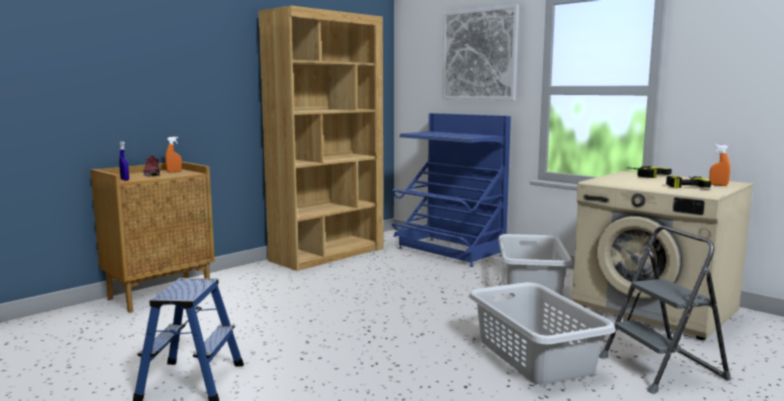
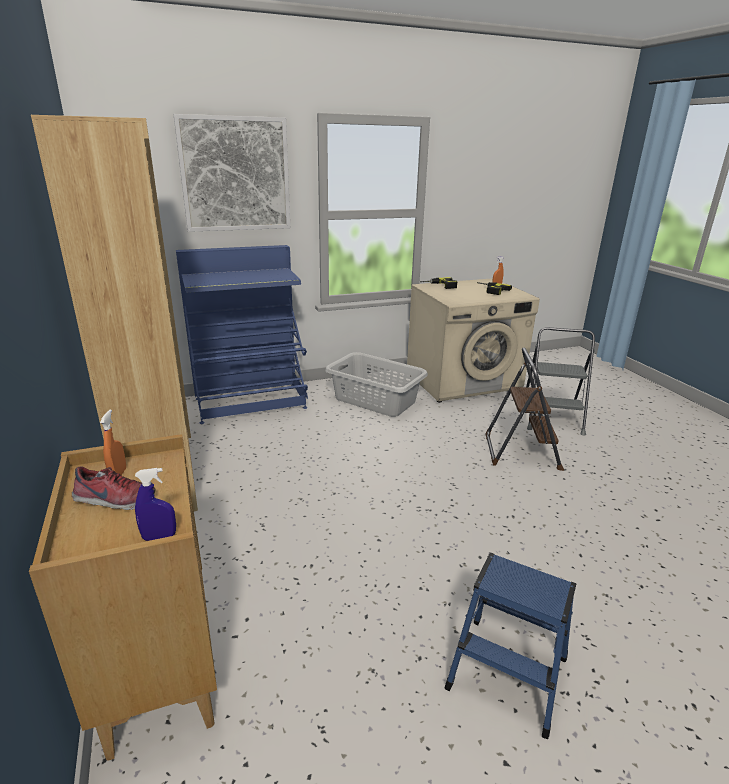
camera: 65 degrees left, 15 degrees up
grey laundry basket [469,282,616,385] -> brown step ladder [485,347,564,471]

